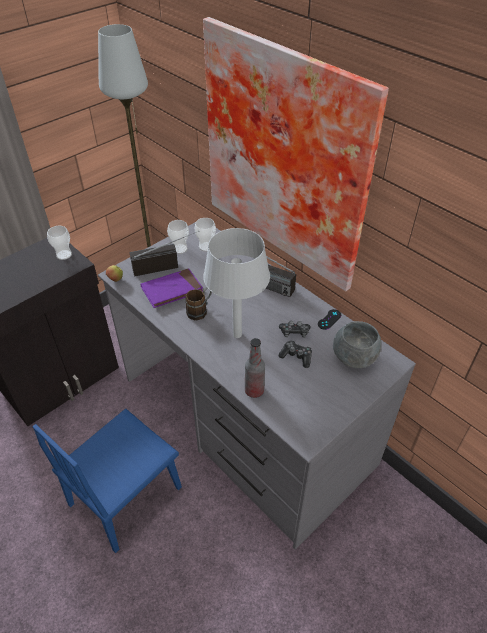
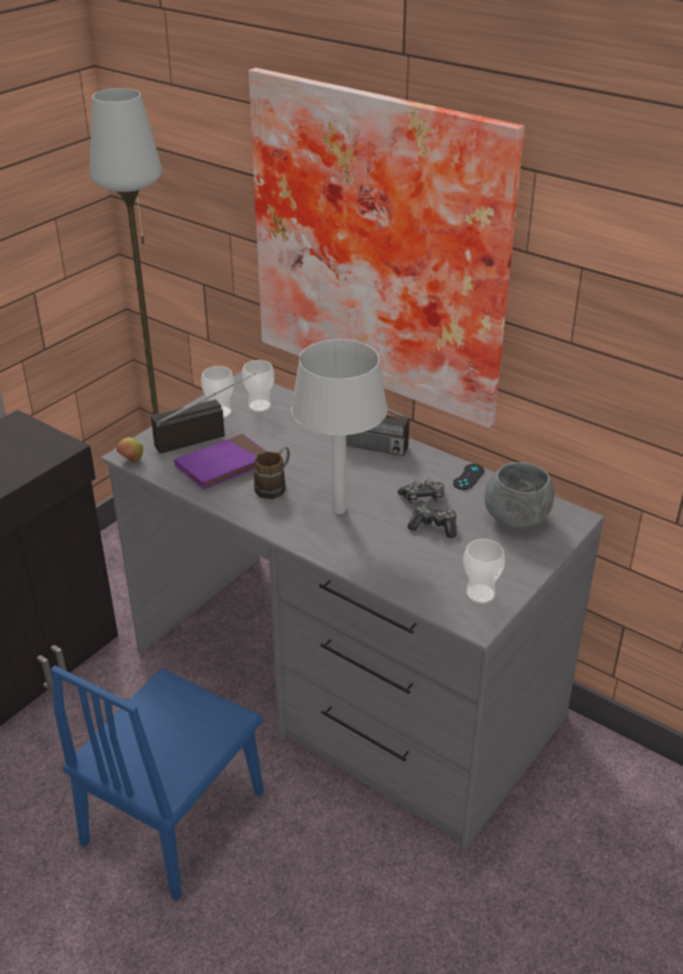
camera: 10 degrees left, 10 degrees down
cup [47,226,72,260] -> cup moved to [463,539,505,604]
bottle [245,338,265,398] -> none

